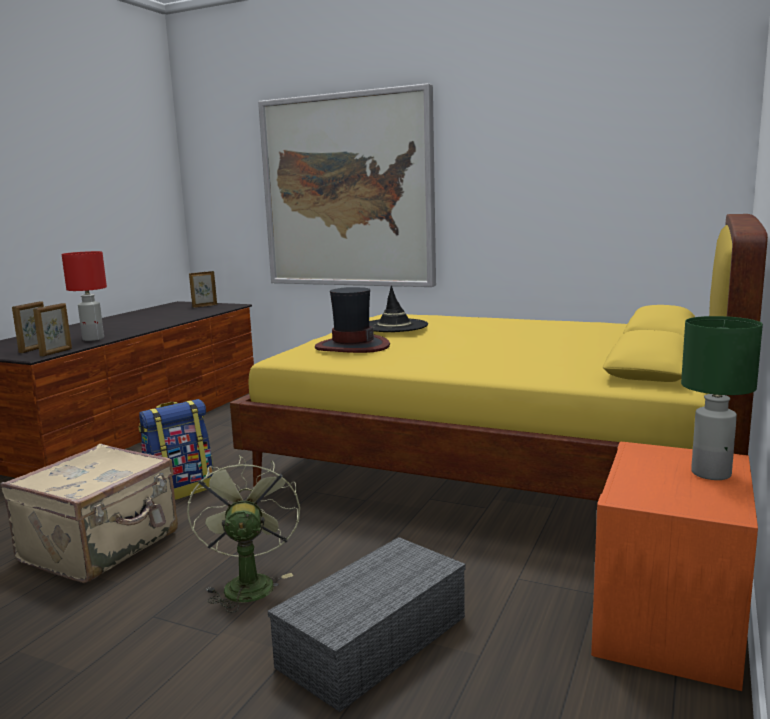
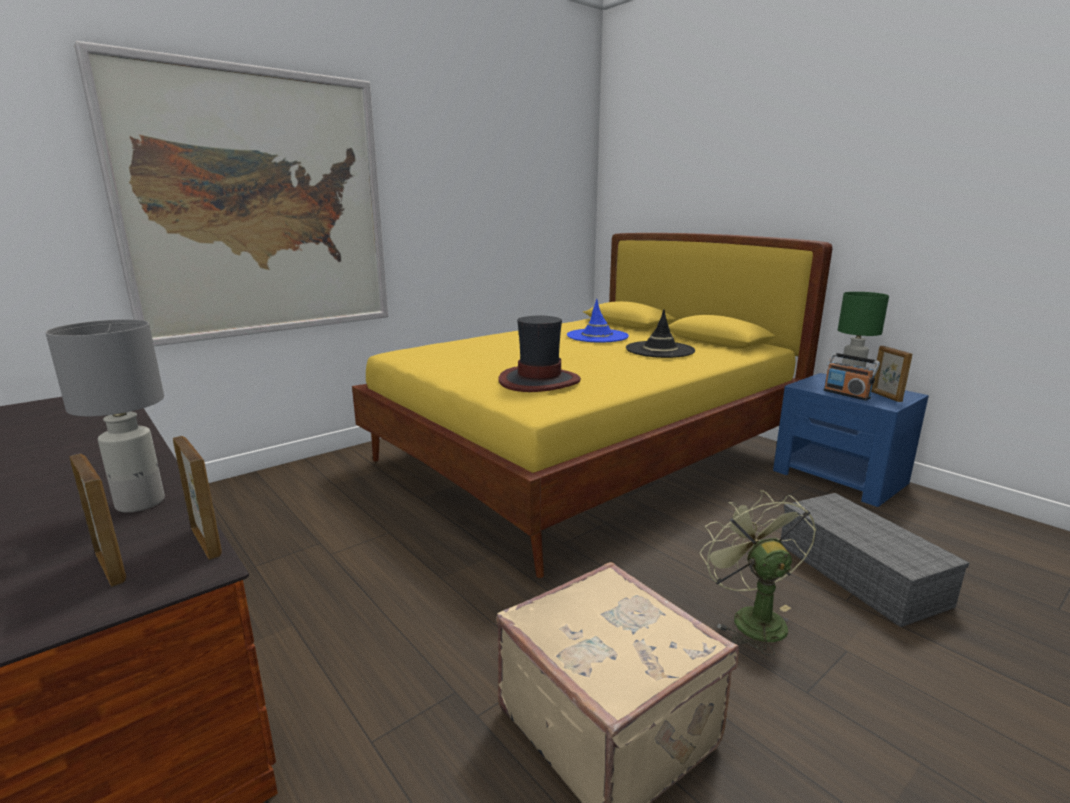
camera: 65 degrees left, 5 degrees up
red table lamp [61,251,107,341] -> grey table lamp [46,319,165,513]
backpack [138,399,214,500] -> none
green fan [187,455,300,613] -> green fan turned 60 degrees clockwise [700,490,816,655]
picture frame [189,271,217,308] -> picture frame moved to [871,346,912,402]
black hat [369,285,428,332] -> black hat moved to [626,310,695,358]
orange nightstand [591,442,758,691] -> blue nightstand [773,373,929,507]
none -> blue hat [567,299,629,343]
none -> radio [824,353,880,400]

